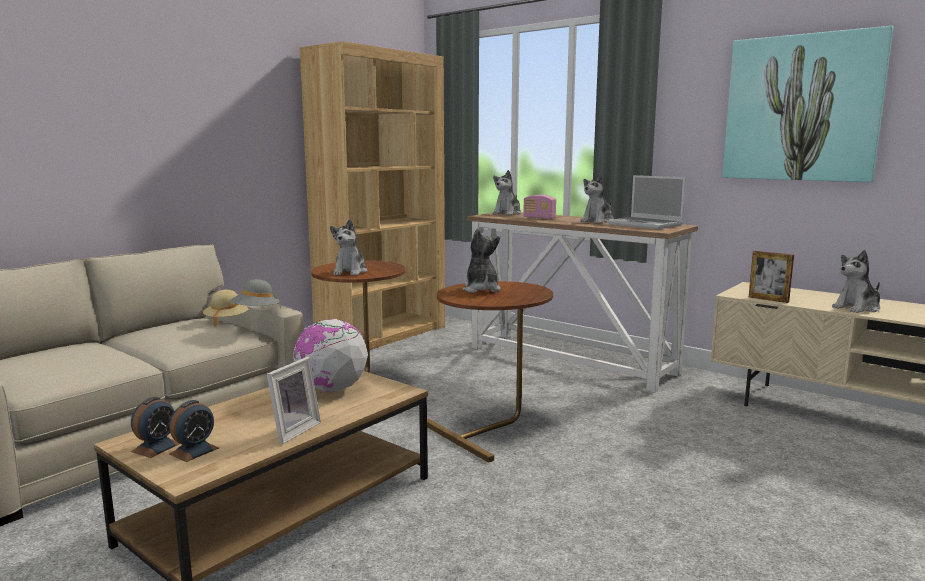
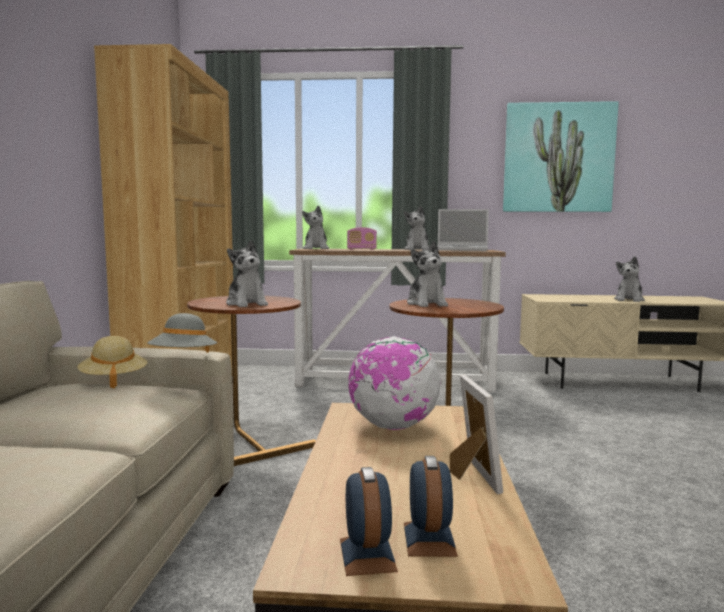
camera: 35 degrees left, 5 degrees down
plush toy [463,228,501,293] -> plush toy turned 150 degrees counterclockwise [407,241,448,307]
picture frame [749,251,794,303] -> none

